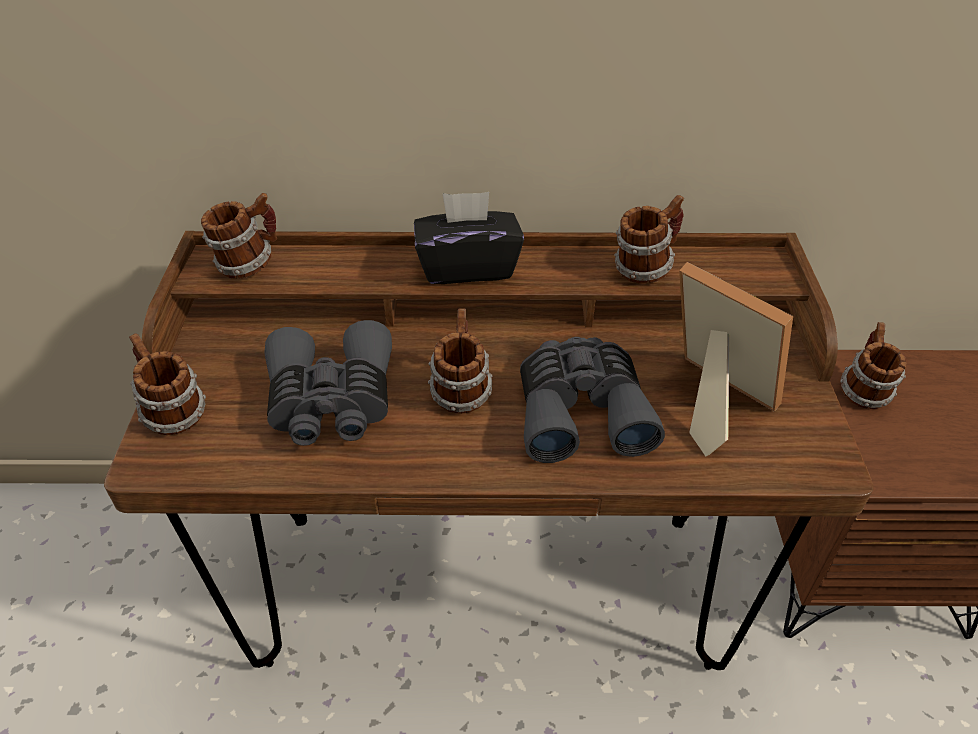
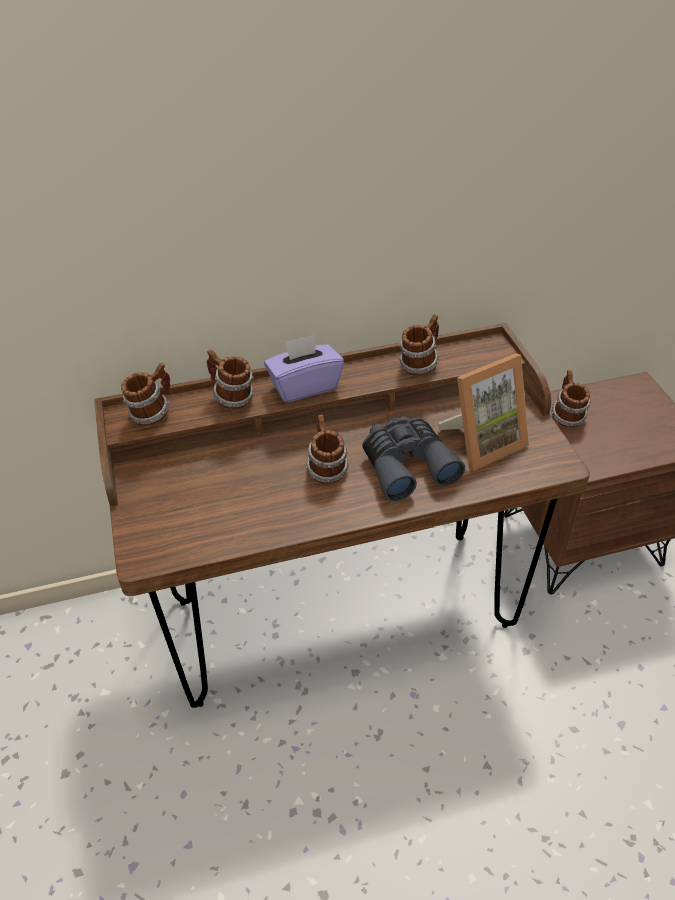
camera: 15 degrees left, 0 degrees up
mug [129,333,206,435] -> mug moved to [207,349,254,409]
grey binoculars [264,320,392,446] -> none
black tissue box [414,192,524,284] -> purple tissue box [264,335,344,402]
picture frame [679,262,793,456] -> picture frame turned 120 degrees clockwise [438,353,529,471]

